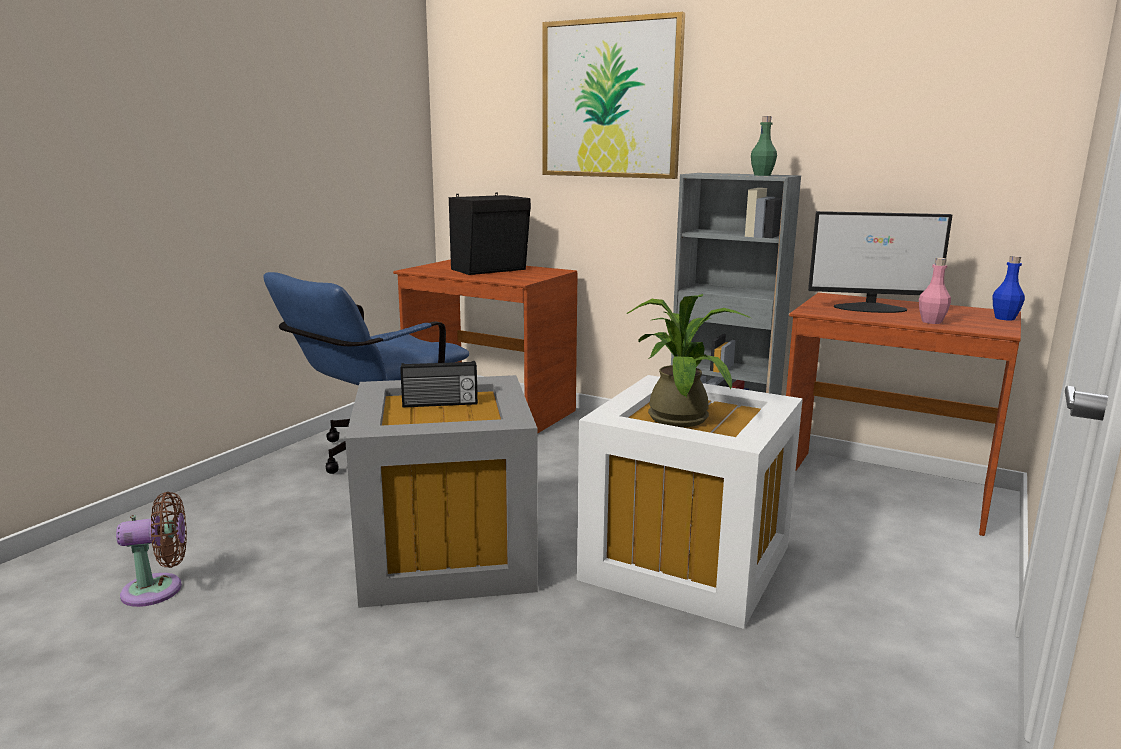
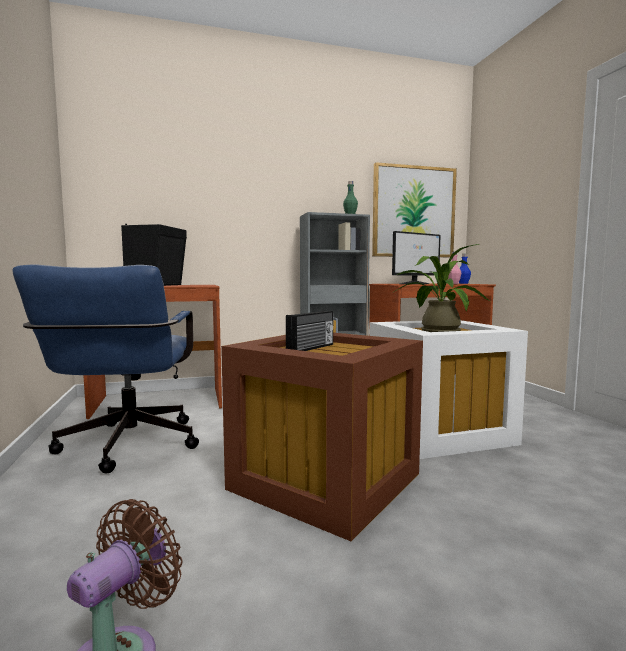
camera: 45 degrees left, 10 degrees down
grey storage box [345,375,538,608] -> brown storage box [221,333,423,541]
picture [542,12,685,179] -> picture moved to [372,162,457,257]

